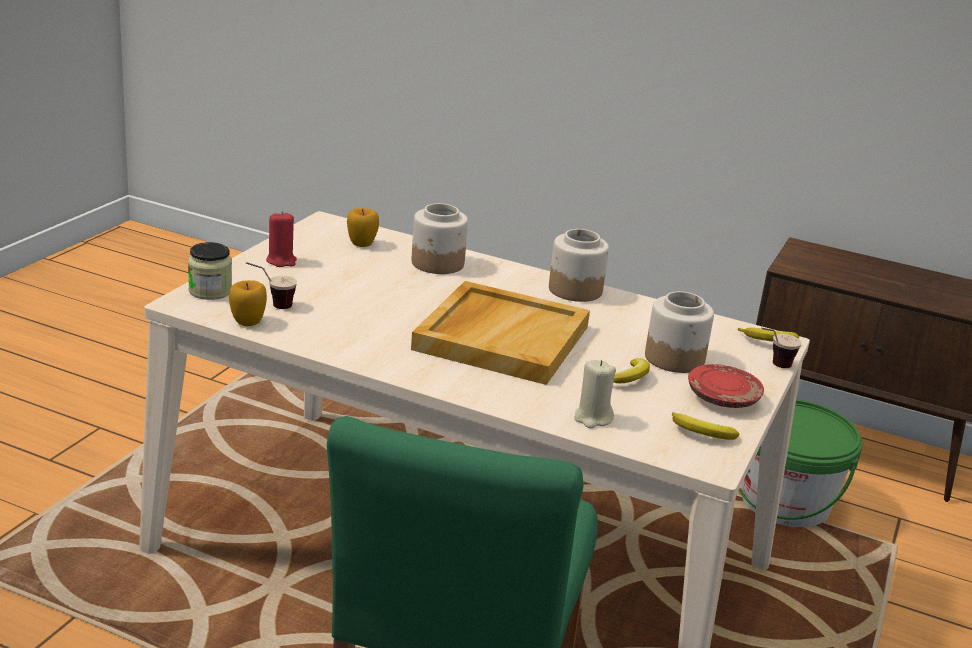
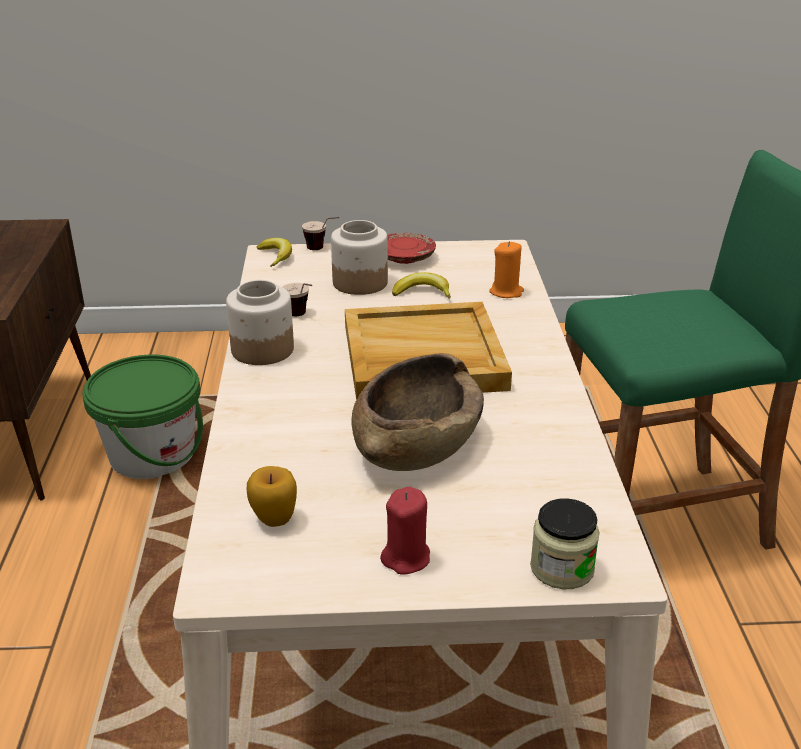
camera: 115 degrees left, 5 degrees up
apple [229,280,267,326] -> none
cup [246,262,297,309] -> cup moved to [283,283,312,316]
jar [411,203,468,274] -> none
beige candle [574,360,616,428] -> orange candle [489,241,524,298]
banana [672,412,739,440] -> none
none -> brown bowl [351,353,484,471]

